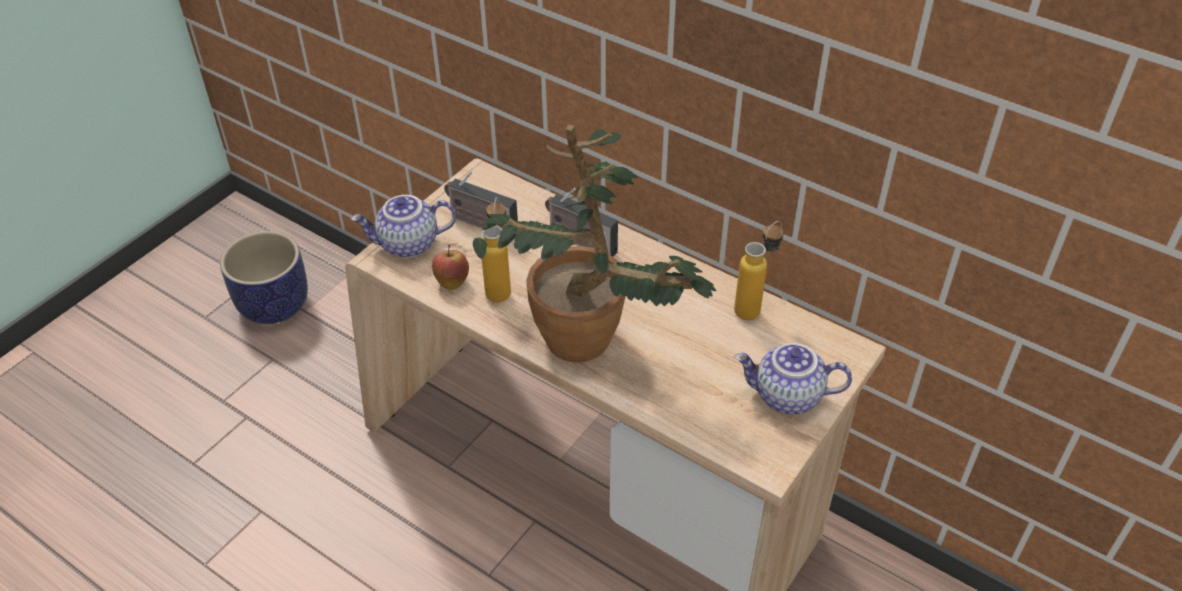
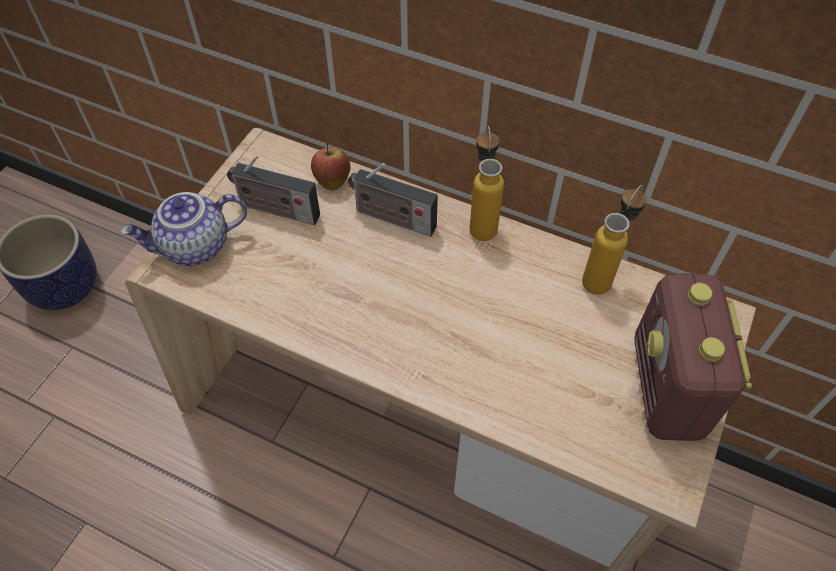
camera: 10 degrees left, 10 degrees up
apple [432,245,469,290] -> apple moved to [311,142,350,190]
potted plant [473,124,717,363] -> none
bottle [482,197,511,302] -> bottle moved to [470,126,504,241]
teapot [734,343,852,414] -> radio [634,273,752,441]

